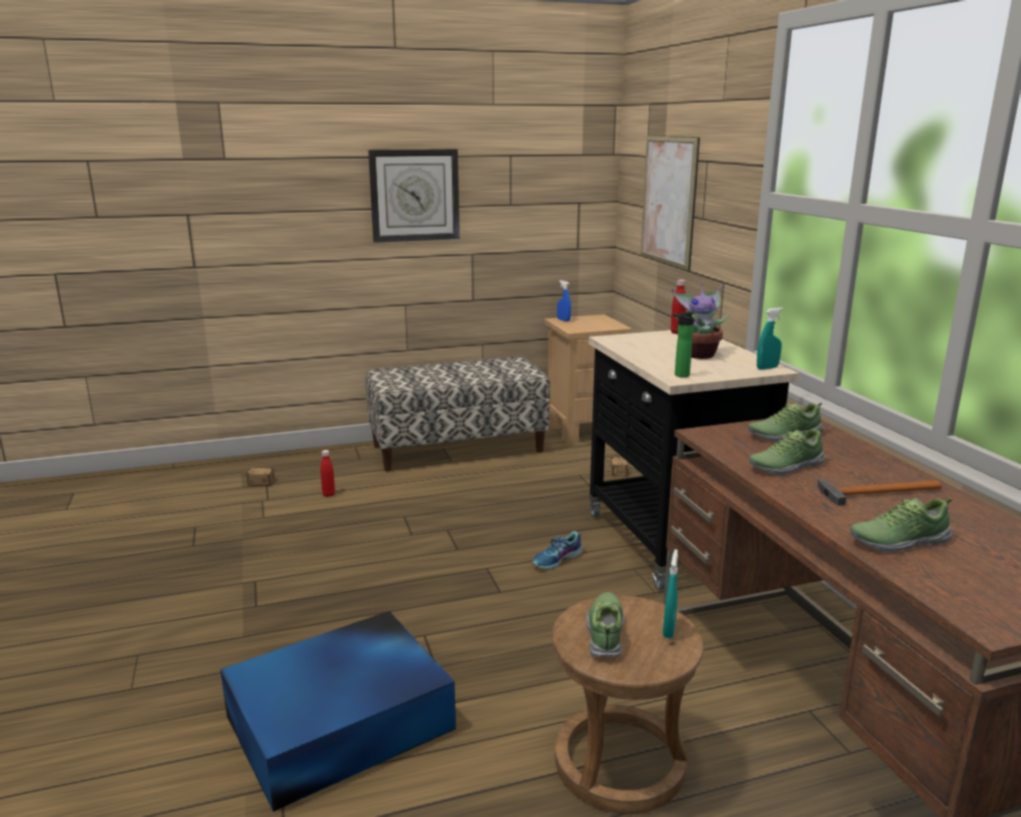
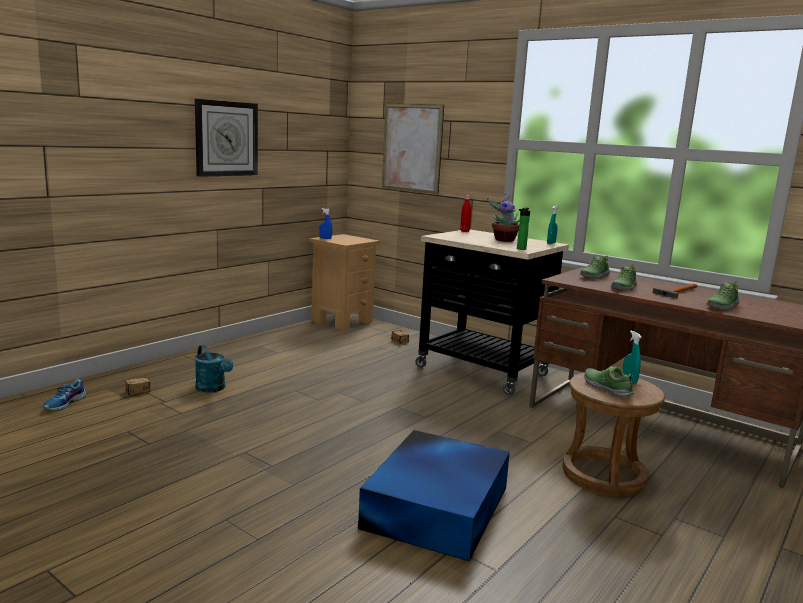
camera: 35 degrees left, 5 degrees down
red bottle [321,450,335,497] -> turquoise watering can [195,345,233,392]
bench [365,357,550,472] -> none
shoe [532,531,583,570] -> shoe moved to [43,379,86,411]

